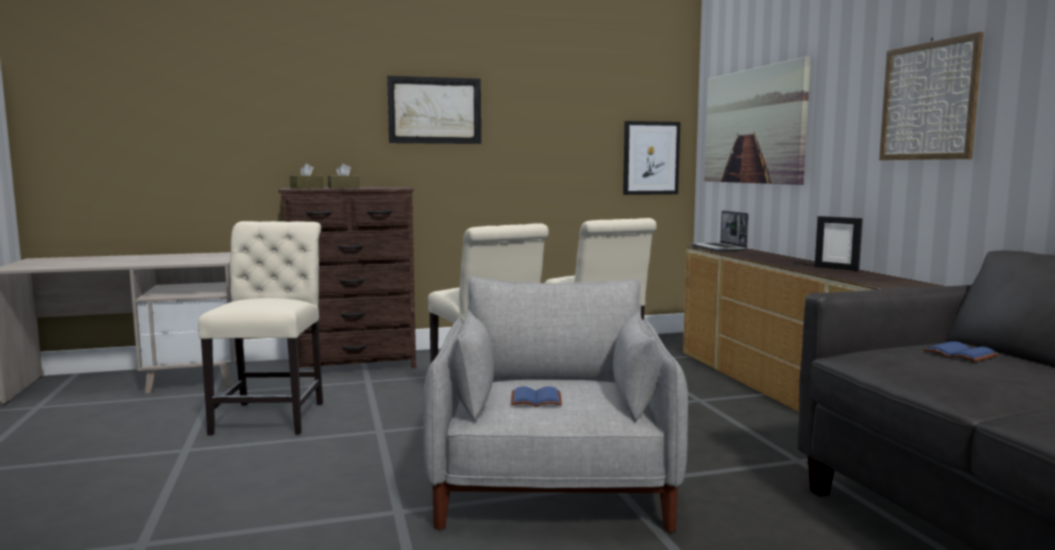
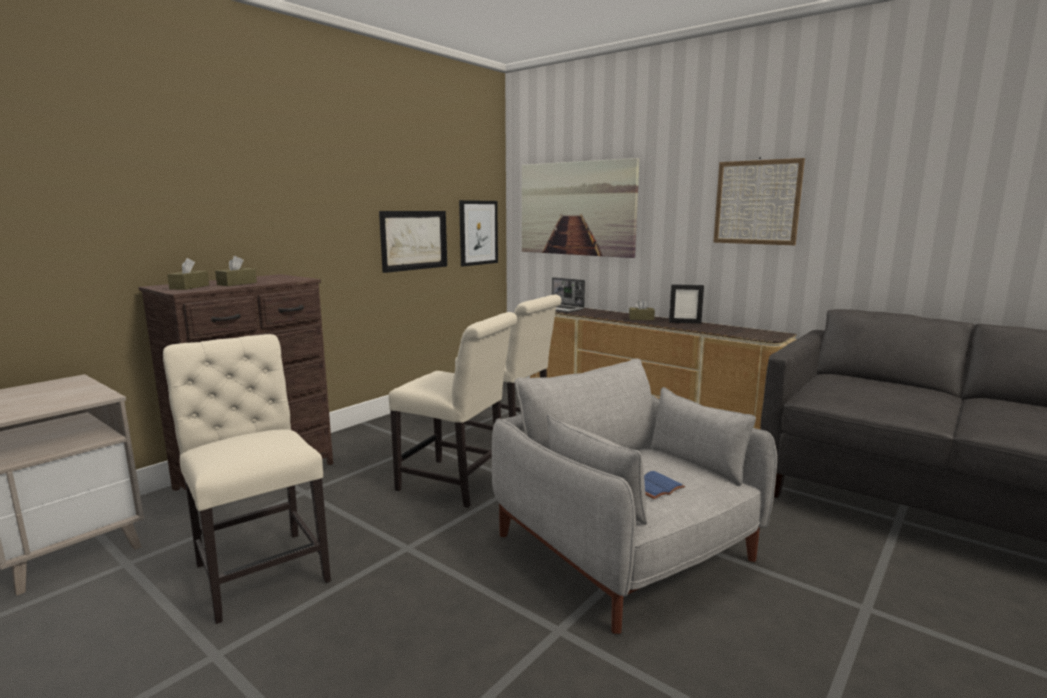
camera: 35 degrees left, 5 degrees up
picture [387,76,481,144] -> picture moved to [379,211,447,273]
blue book [923,341,999,362] -> none
none -> brown tissue box [629,299,655,320]

